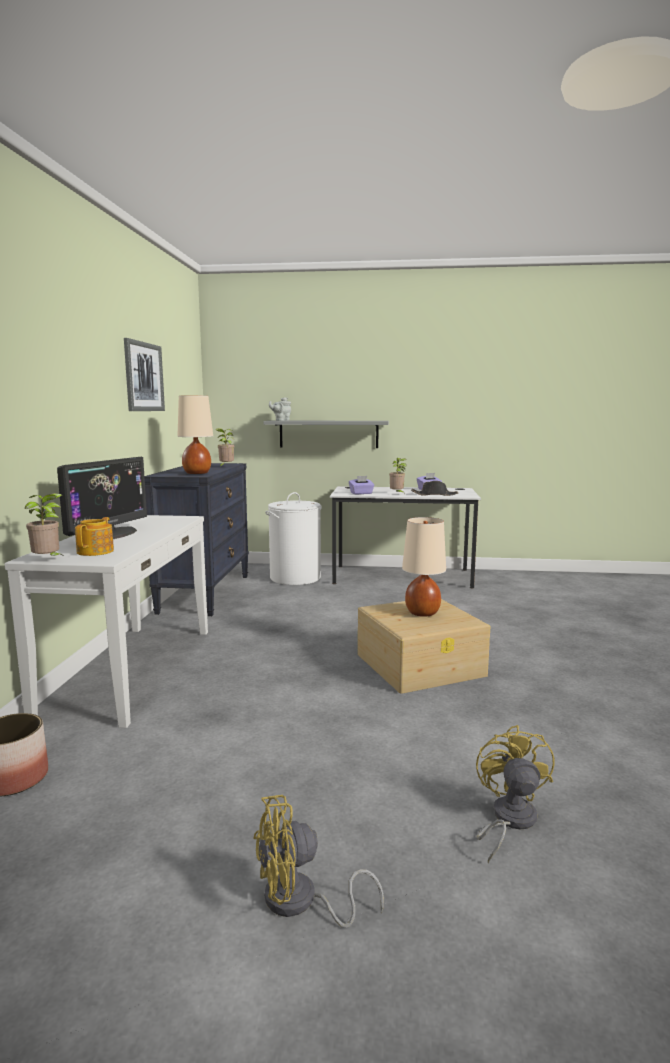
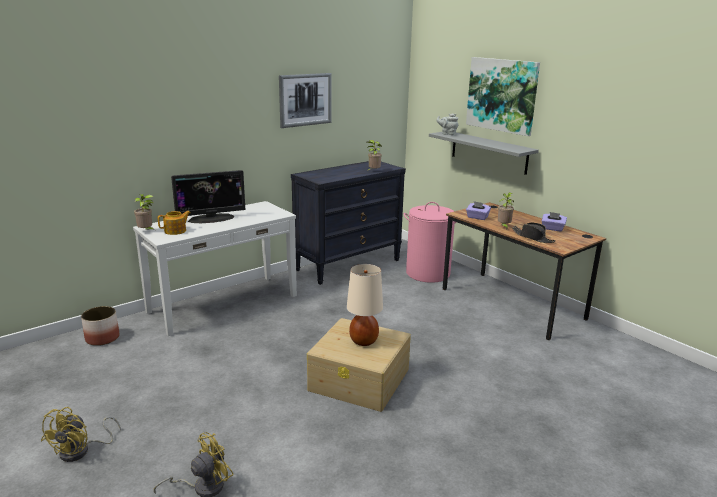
camera: 45 degrees right, 10 degrees up
beige table lamp [177,396,213,474] -> none
yellow fan [253,795,384,928] -> yellow fan turned 105 degrees counterclockwise [41,407,121,462]
white laundry basket [265,492,322,585] -> pink laundry basket [404,202,456,283]
white desk [330,486,481,589] -> brown desk [443,202,606,340]
none -> picture [466,57,540,136]

